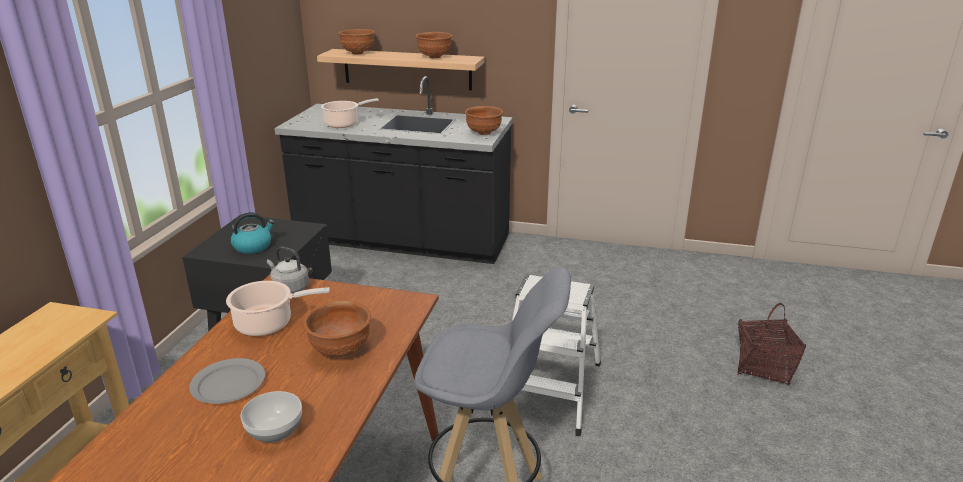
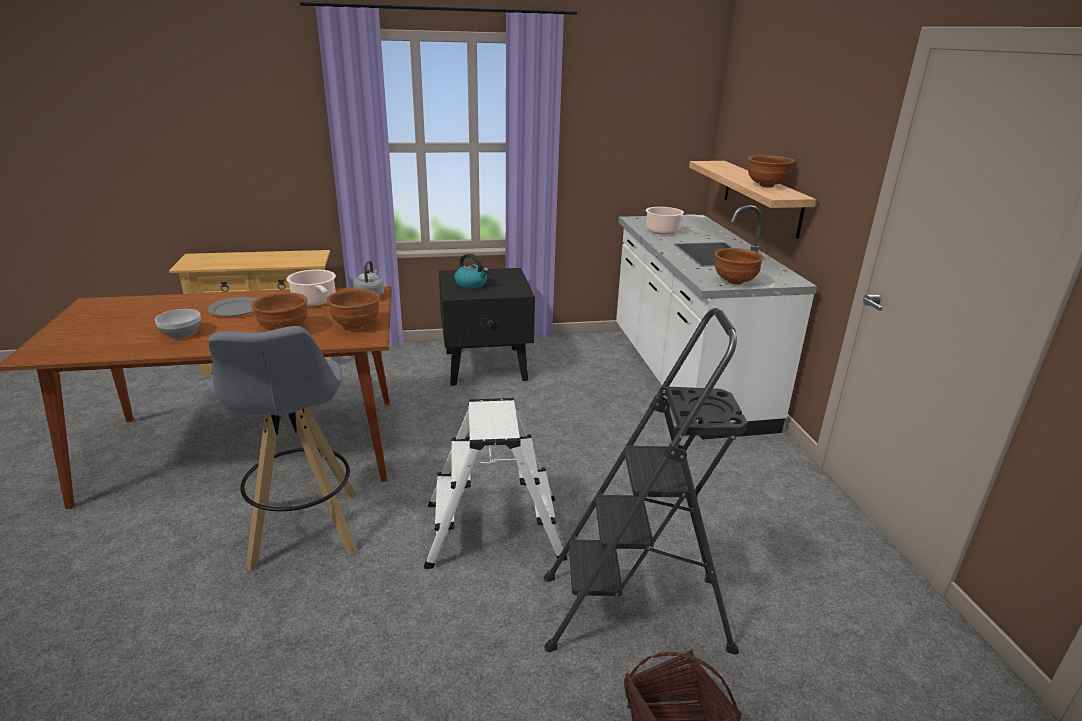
camera: 65 degrees right, 0 degrees up
black counter [274,76,513,264] -> white counter [616,205,817,440]
brown bowl [338,29,374,54] -> brown bowl moved to [326,289,380,329]
none -> step ladder [544,308,748,655]

